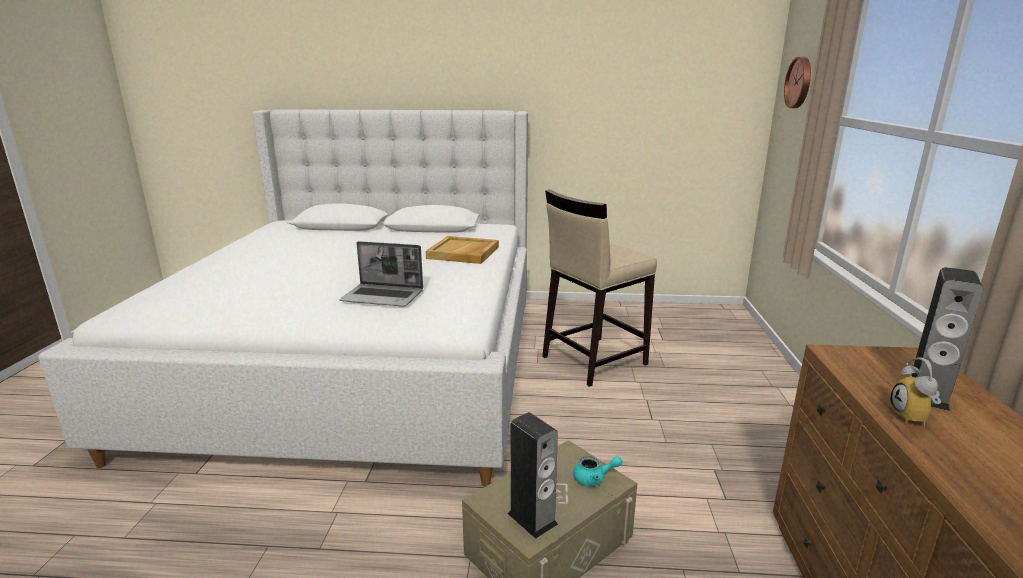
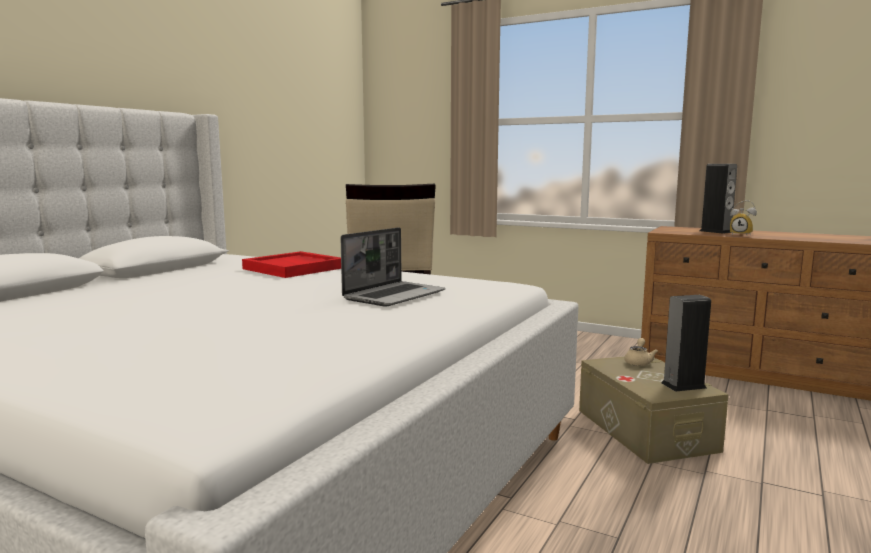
camera: 65 degrees left, 10 degrees down
beige tray [425,236,499,264] -> red tray [242,251,341,278]
turquoise teapot [573,456,622,486] -> beige teapot [624,338,658,366]
wall clock [784,56,811,108] -> none

